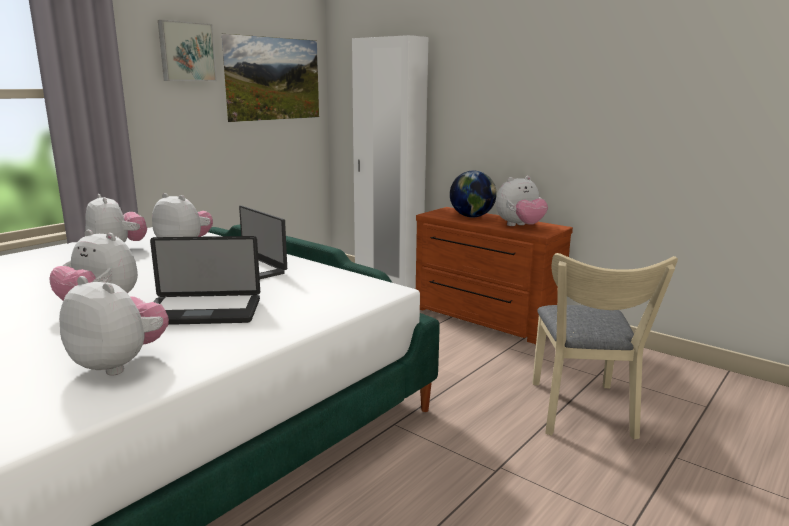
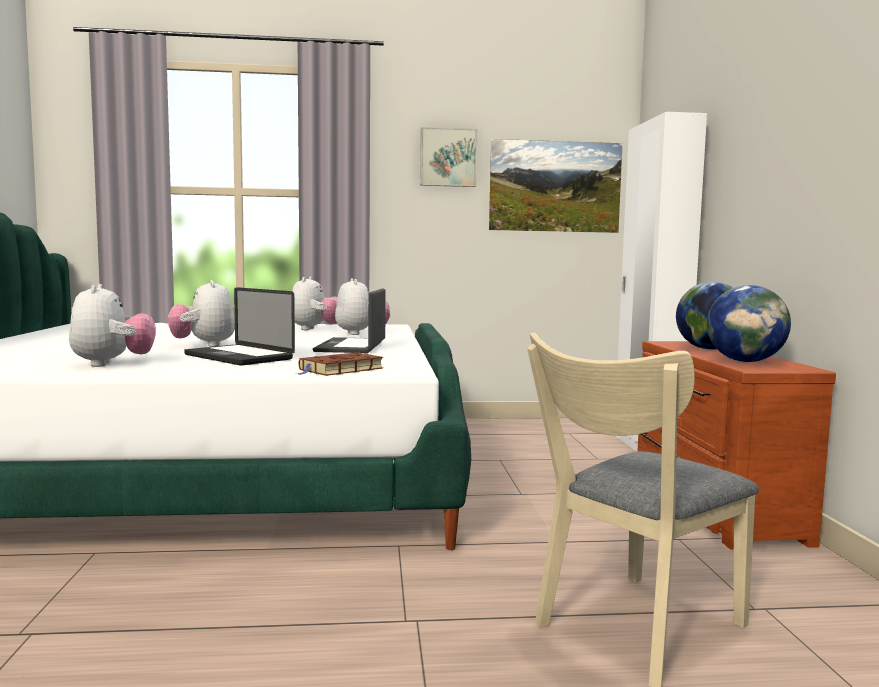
camera: 45 degrees right, 10 degrees down
plush toy [496,176,548,226] -> globe [707,285,791,362]
none -> brown book [298,352,383,376]

